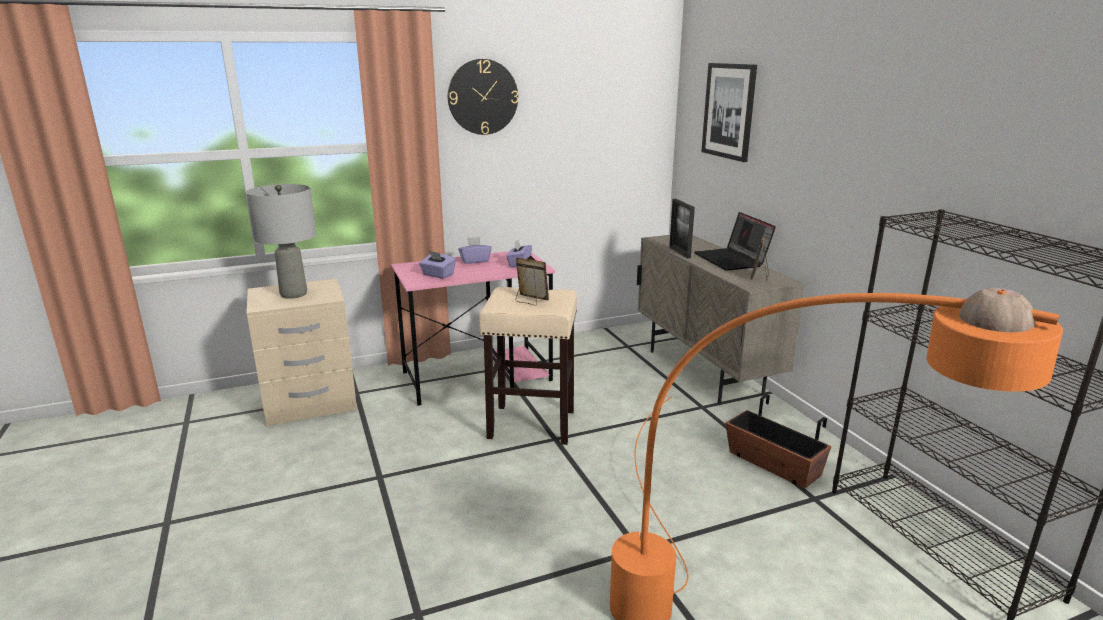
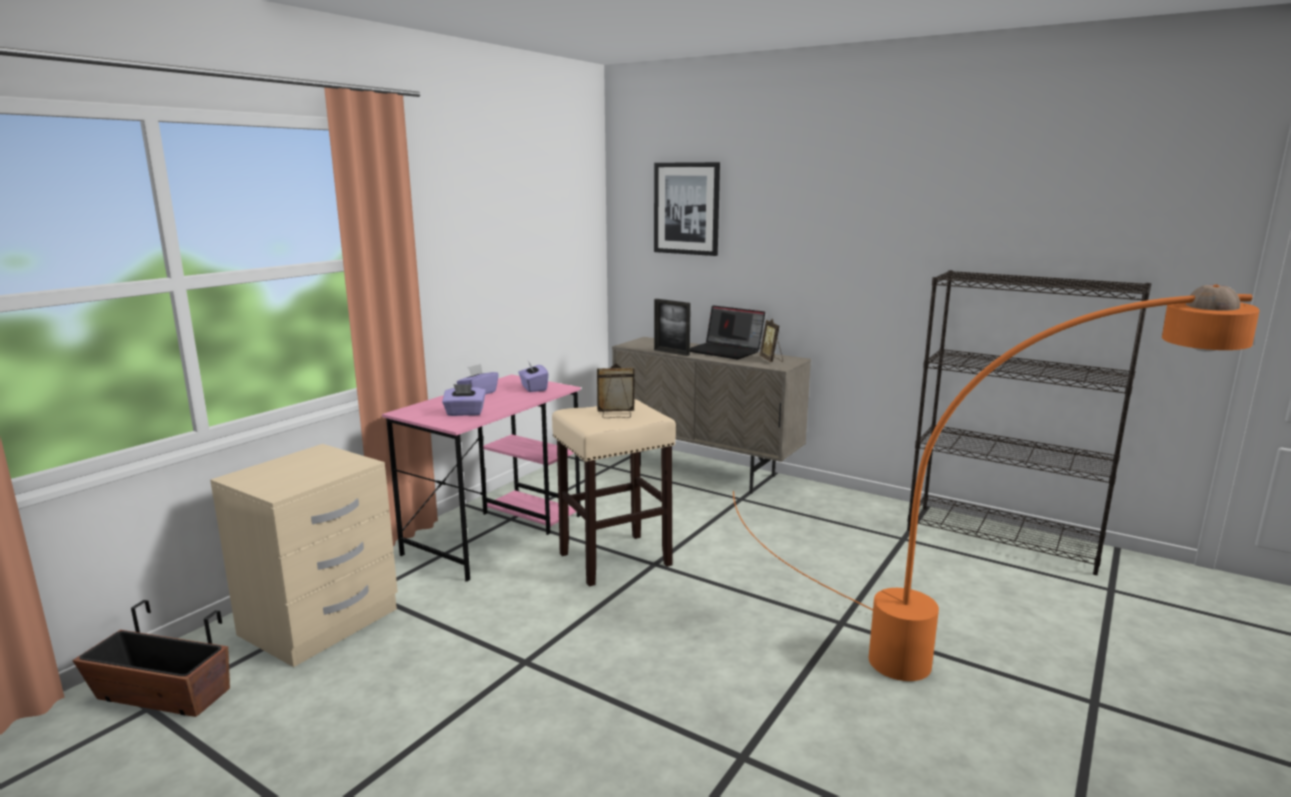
camera: 35 degrees left, 5 degrees down
grey table lamp [246,184,316,299] -> none
wall clock [448,59,518,135] -> none
planter [725,394,832,489] -> planter moved to [72,600,230,717]

